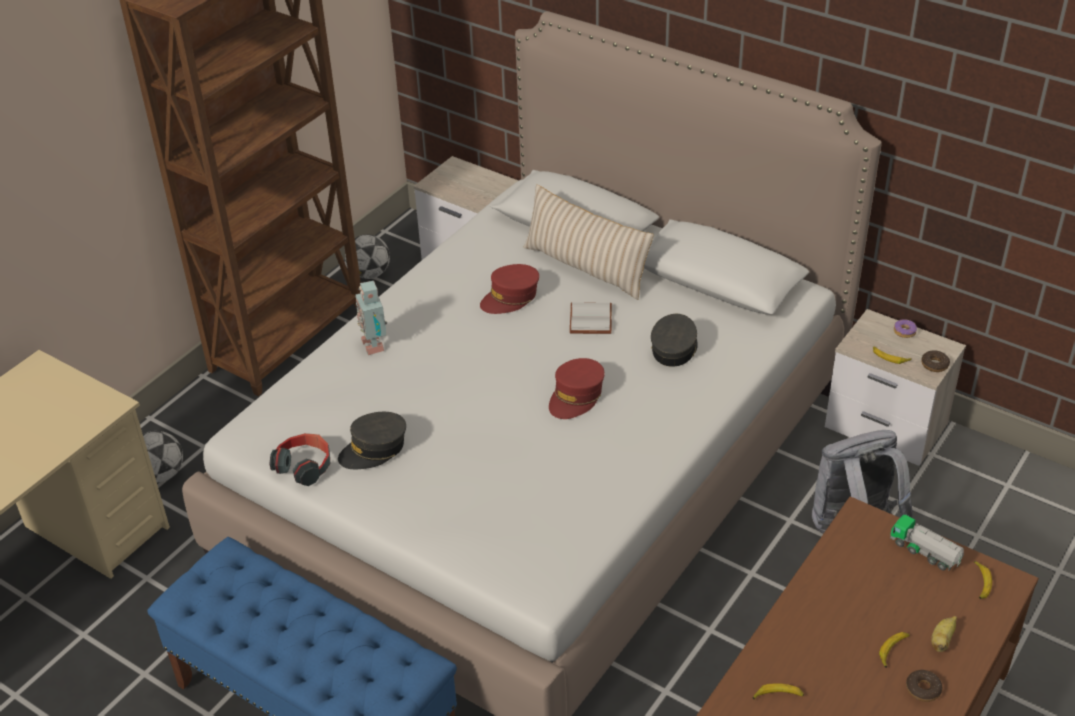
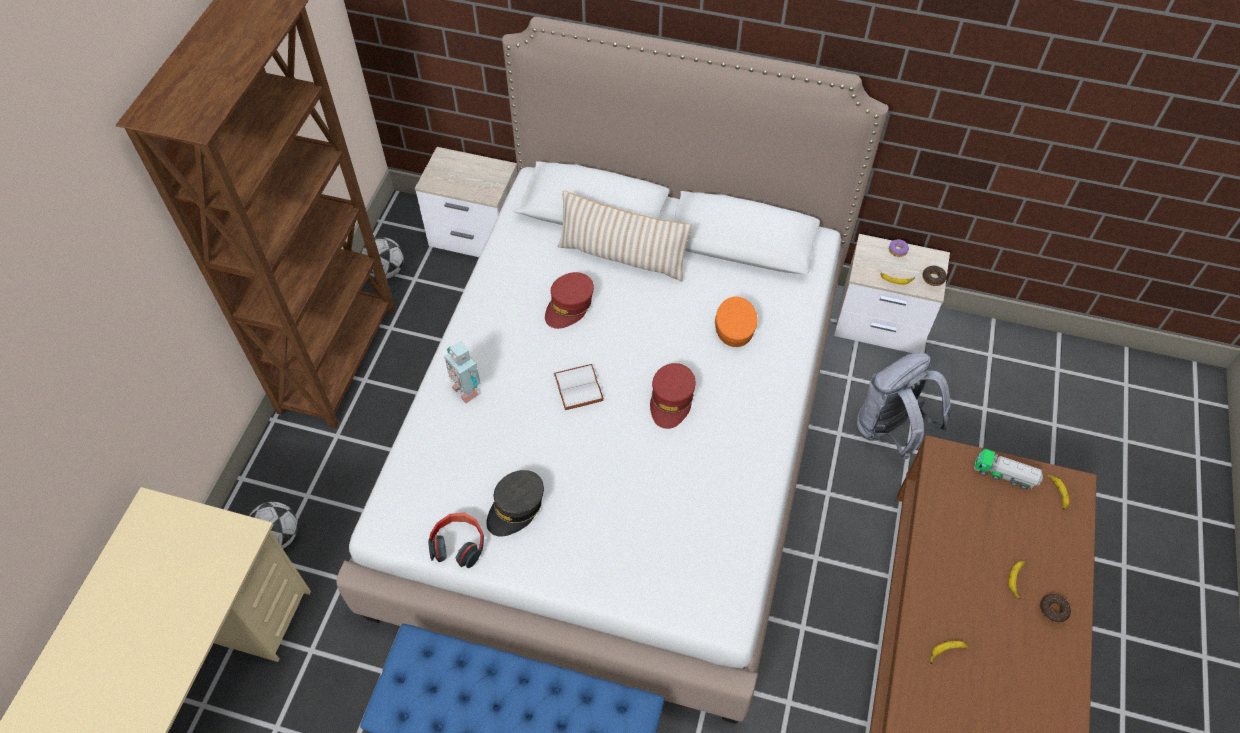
camera: 20 degrees left, 15 degrees up
white book [570,303,612,334] -> white book moved to [554,364,604,410]
grey cap [651,314,698,367] -> orange cap [715,297,758,347]
banana [931,616,957,652] -> none

